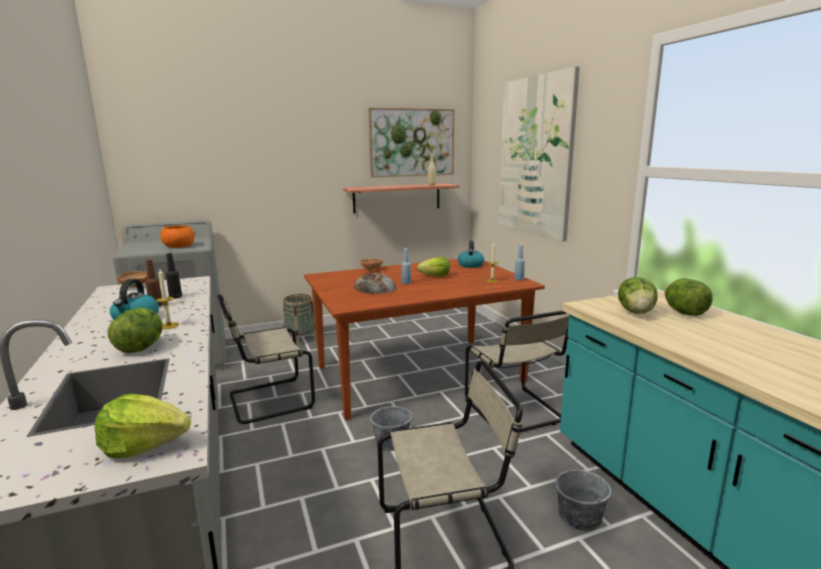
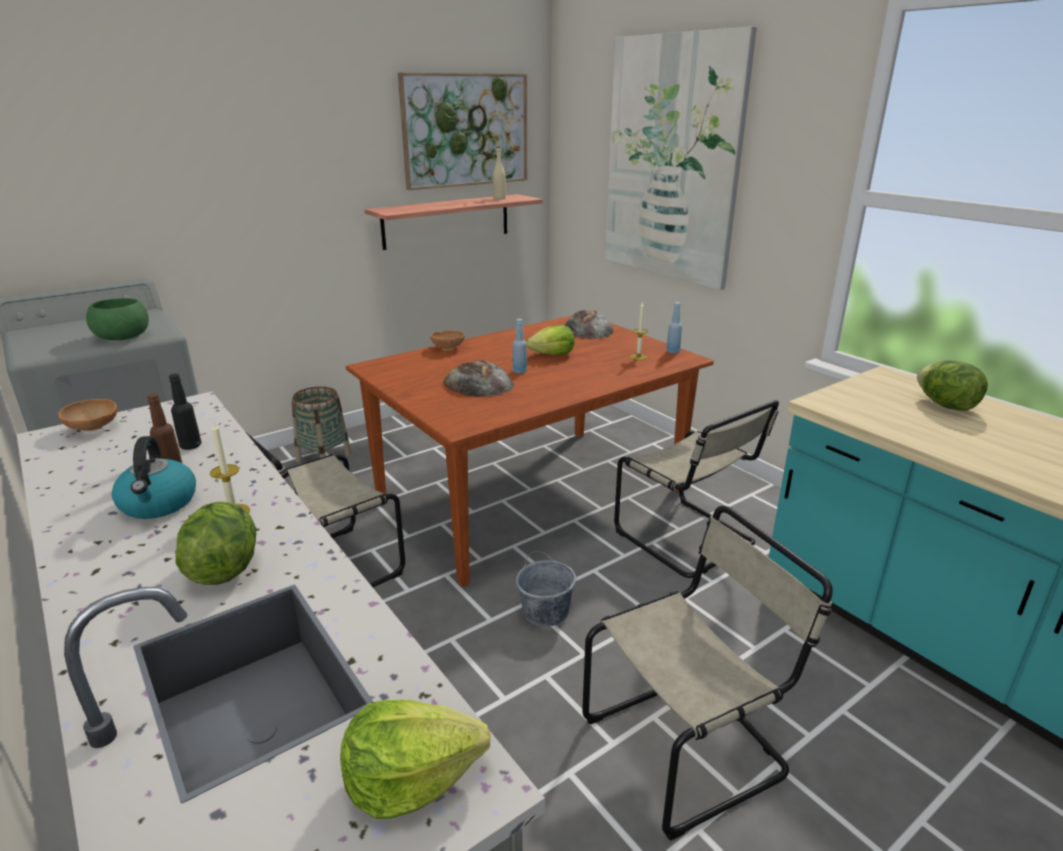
camera: 15 degrees left, 10 degrees up
orange bowl [160,225,195,248] -> green bowl [86,298,149,340]
kettle [458,241,484,268] -> bread [565,310,614,339]
grey bucket [555,458,611,531] -> none
lettuce [618,277,658,314] -> none

